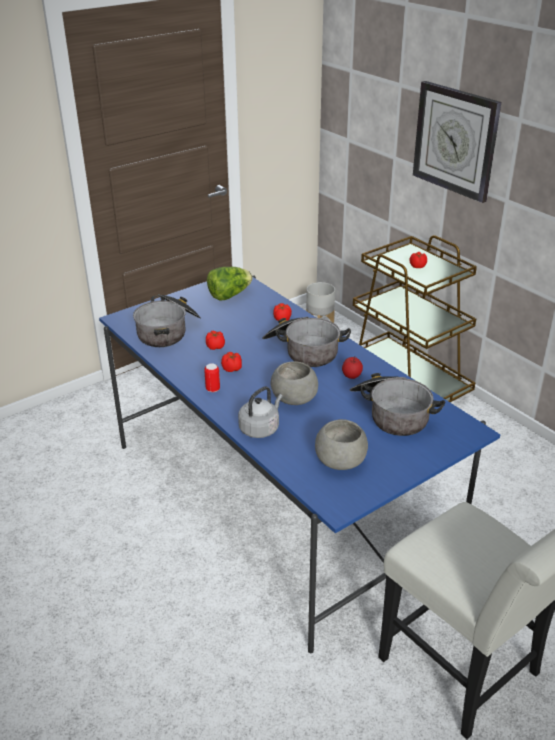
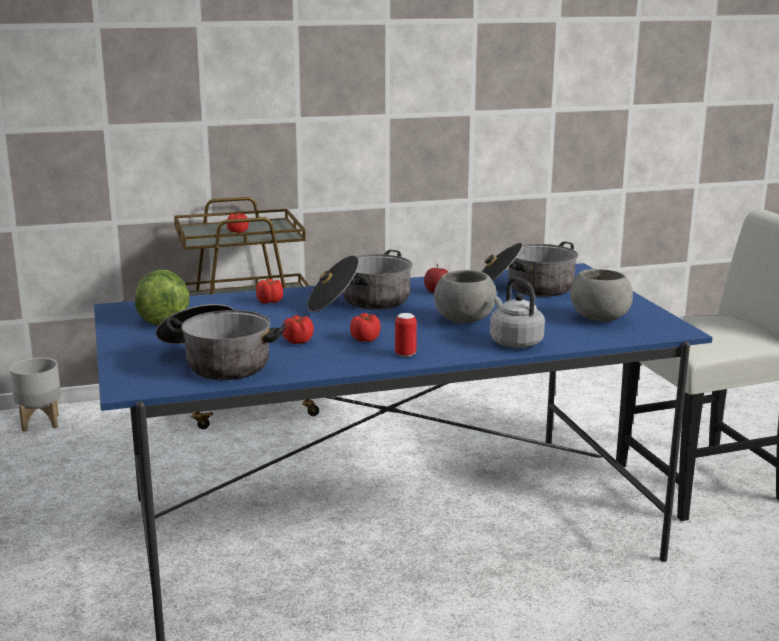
camera: 70 degrees left, 15 degrees down
wall clock [413,81,501,203] -> none

